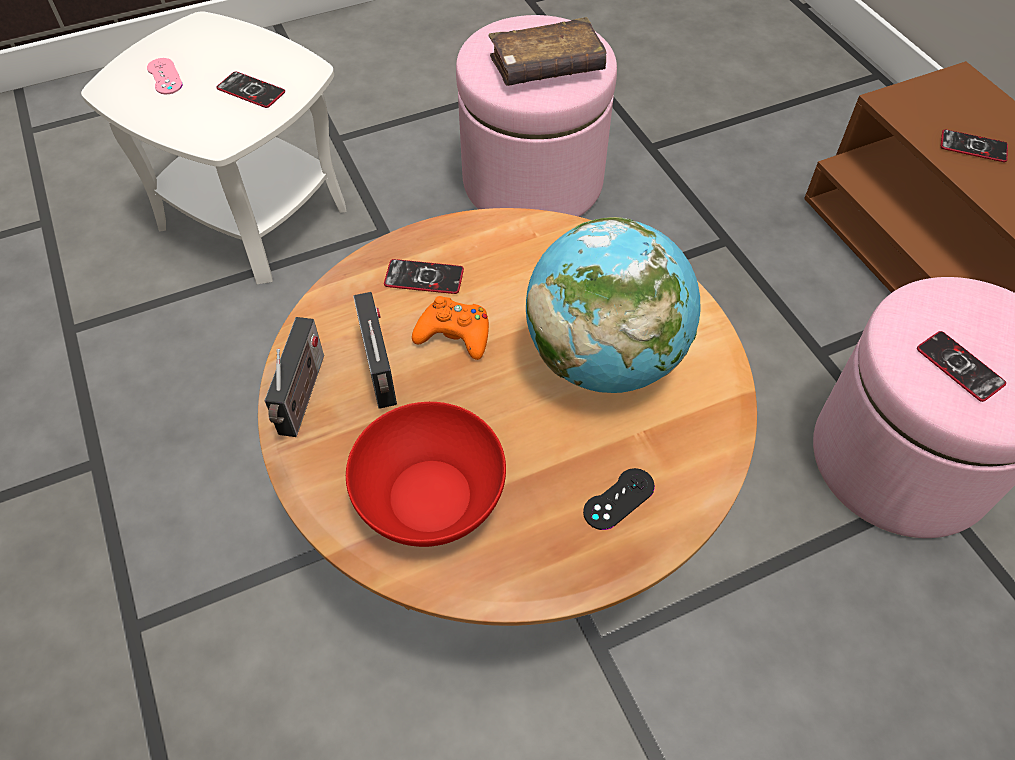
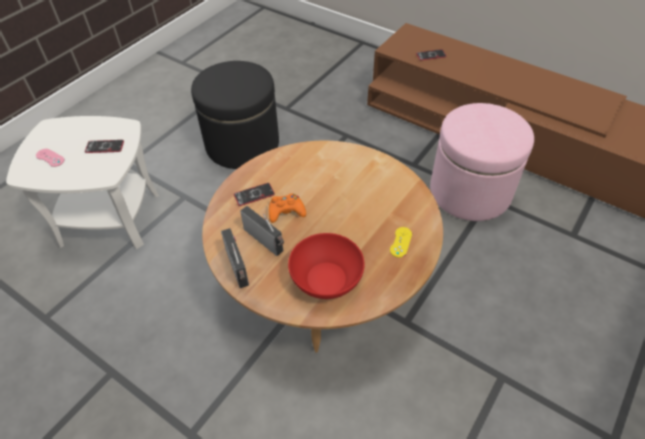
camera: 30 degrees left, 5 degrees down
pink ottoman [456,15,617,217] -> black ottoman [191,61,279,169]
brown book [488,17,606,86] -> none
globe [526,217,700,393] -> none
black game controller [583,468,655,530] -> yellow game controller [390,227,412,258]
phone [917,331,1006,402] -> none

